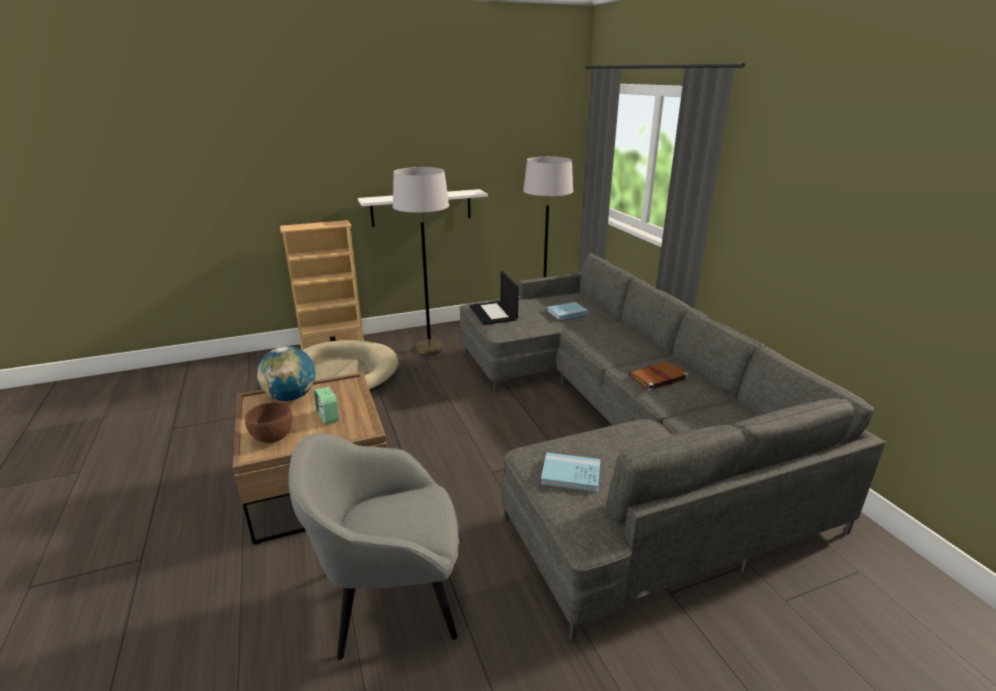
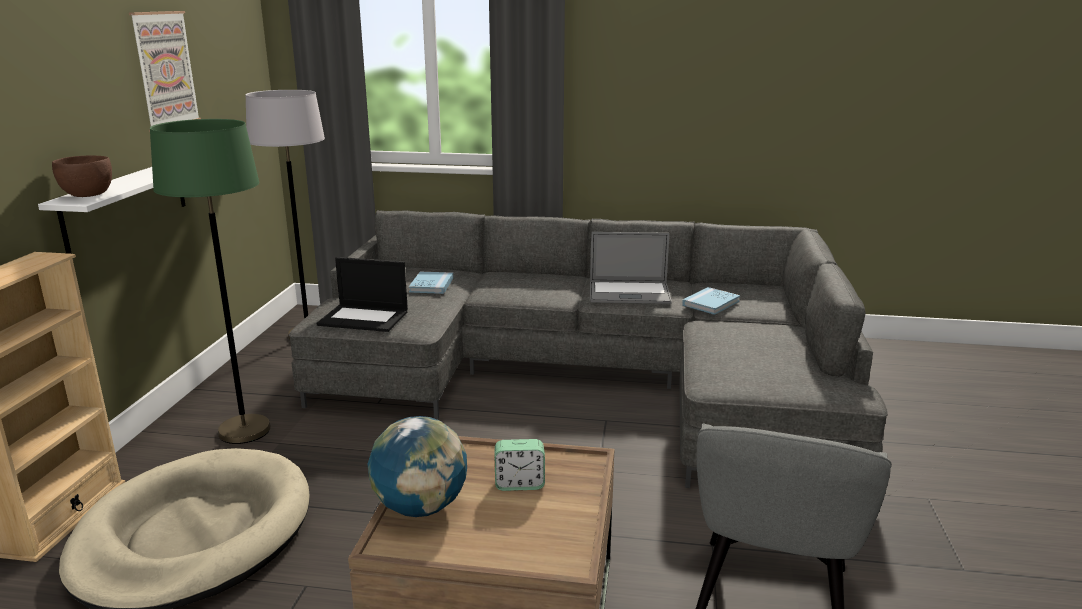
camera: 60 degrees left, 5 degrees down
brown bowl [245,402,292,443] -> brown bowl moved to [52,155,112,197]
grey floor lamp [393,167,449,355] -> green floor lamp [150,119,271,444]
blue book [541,453,600,492] -> blue book moved to [682,287,740,315]
brown book [629,362,689,391] -> laptop [590,232,671,304]
none -> picture [129,11,201,132]

